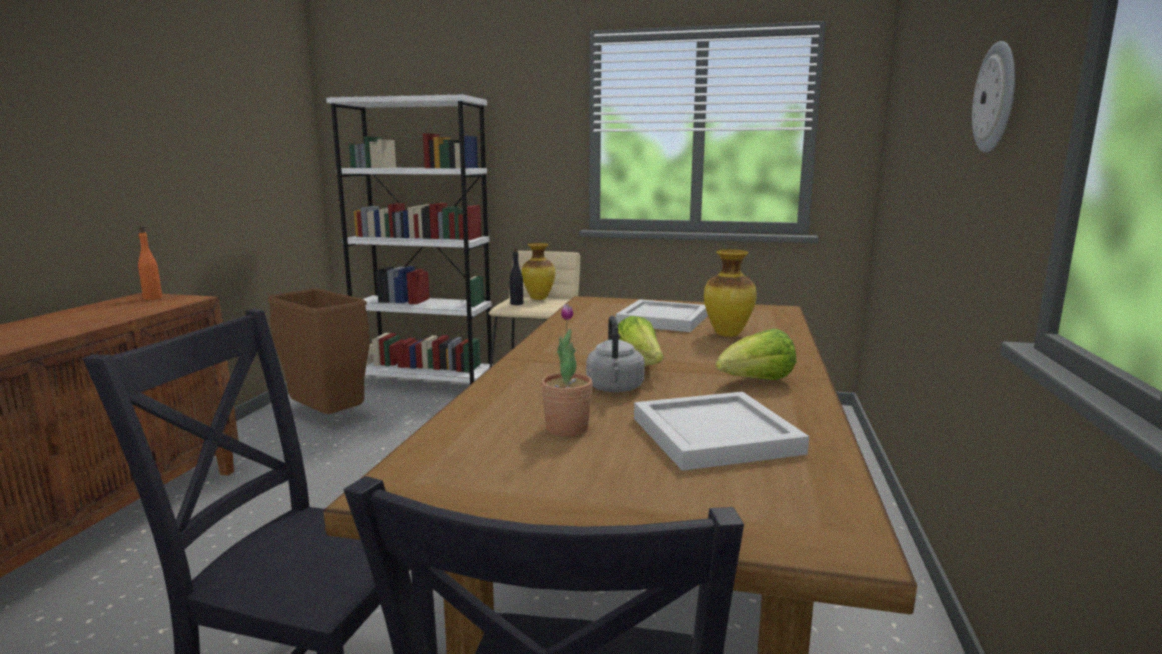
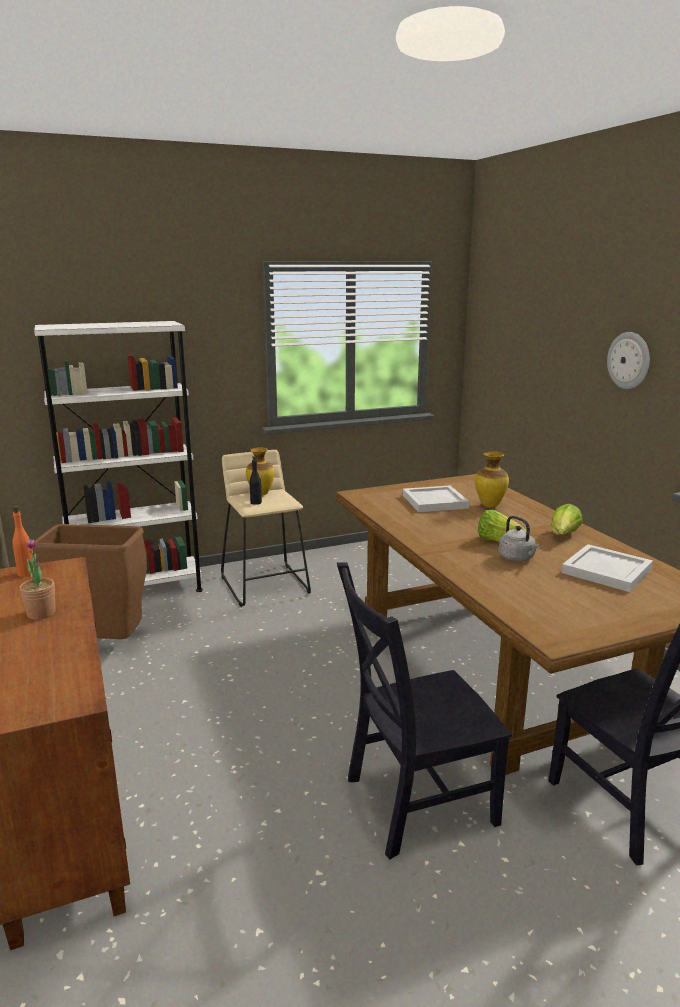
camera: 35 degrees left, 5 degrees up
potted plant [541,304,593,437] -> potted plant moved to [19,538,56,620]

